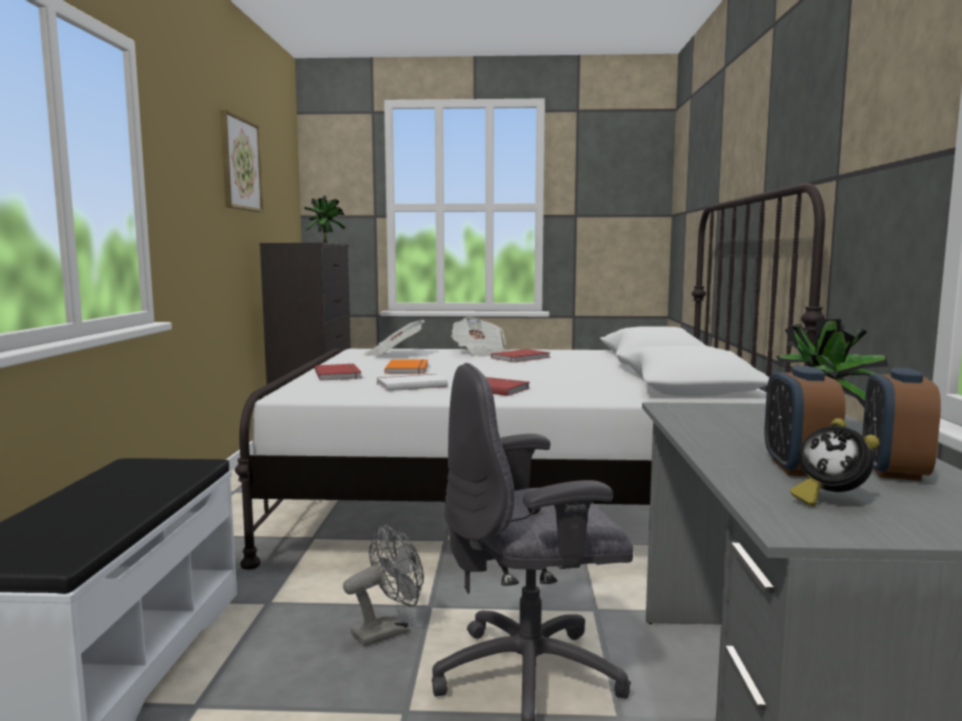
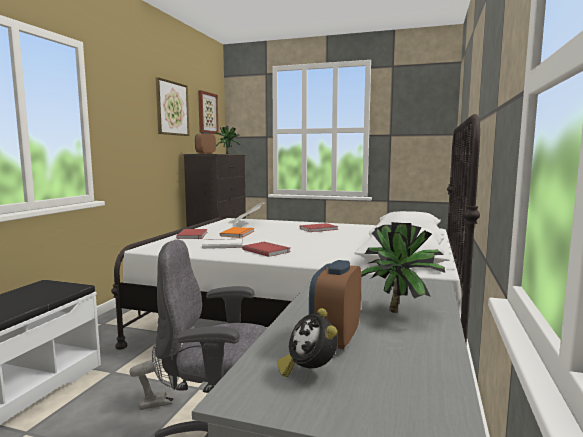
camera: 15 degrees right, 0 degrees up
newspaper [451,317,506,357] -> none
alarm clock [863,367,941,481] -> alarm clock moved to [195,132,216,154]
none -> picture [198,90,219,134]

